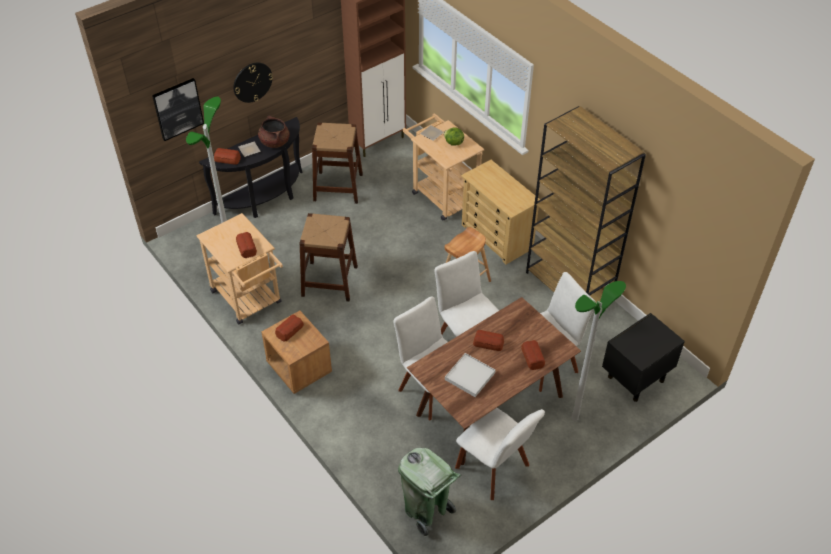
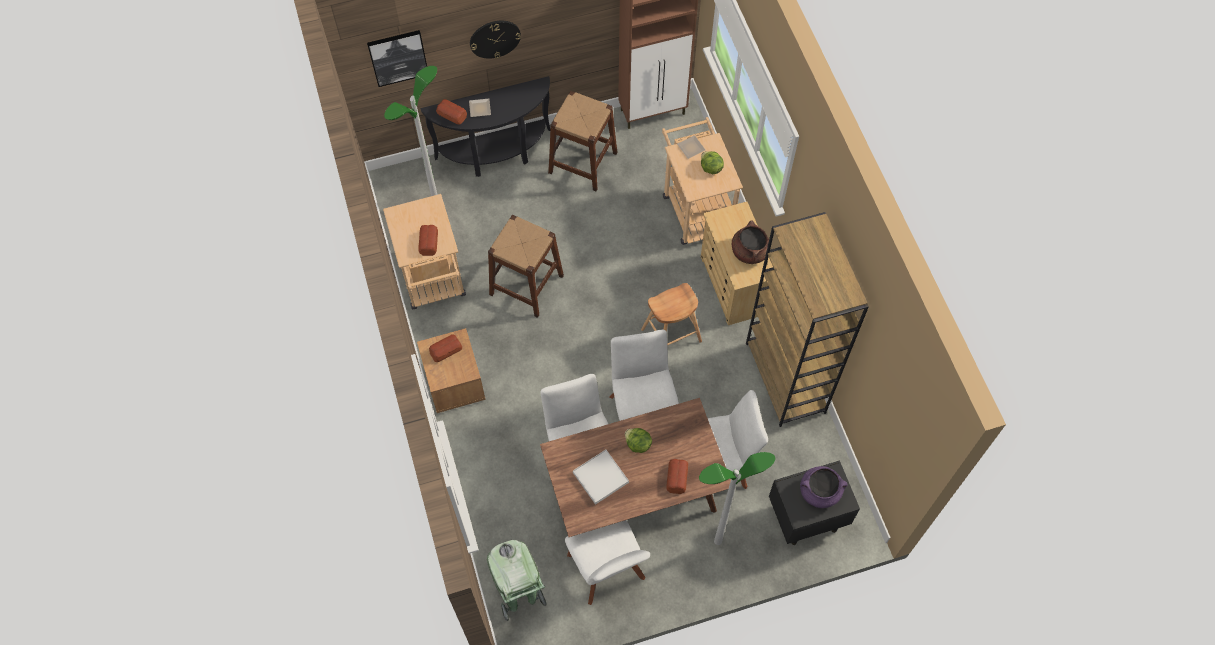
camera: 20 degrees right, 15 degrees up
brown cooking pot [258,115,290,148] -> brown cooking pot moved to [732,220,769,264]
bread [473,330,504,351] -> lettuce [625,428,652,453]
none -> purple cooking pot [800,466,848,508]

